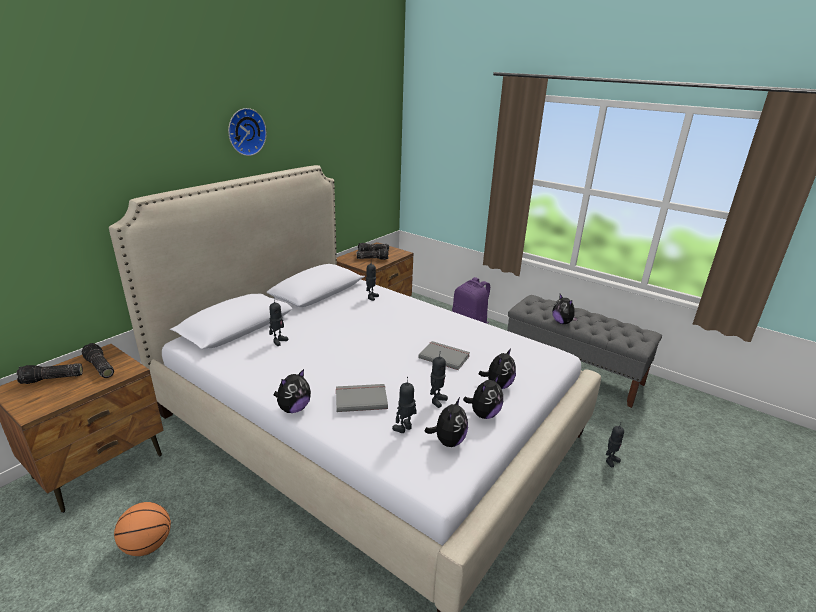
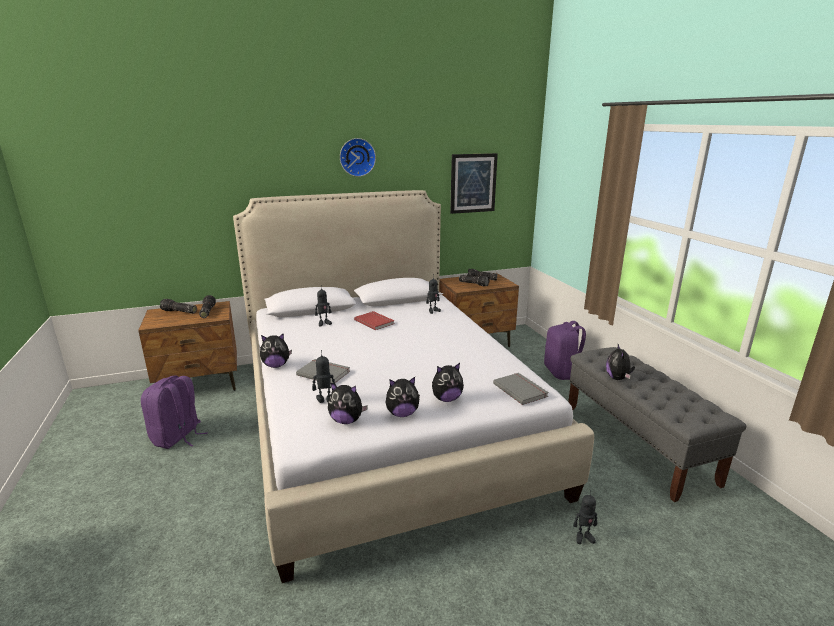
camera: 35 degrees right, 5 degrees down
basketball [114,502,171,556] -> purple backpack [141,376,207,449]
grey book [418,341,470,370] -> grey book moved to [493,373,549,405]
plush toy [425,397,468,447] -> plush toy turned 45 degrees clockwise [328,383,368,424]
toy robot [430,351,448,408] -> none
none -> red book [354,311,395,330]
none -> picture [450,153,498,214]

